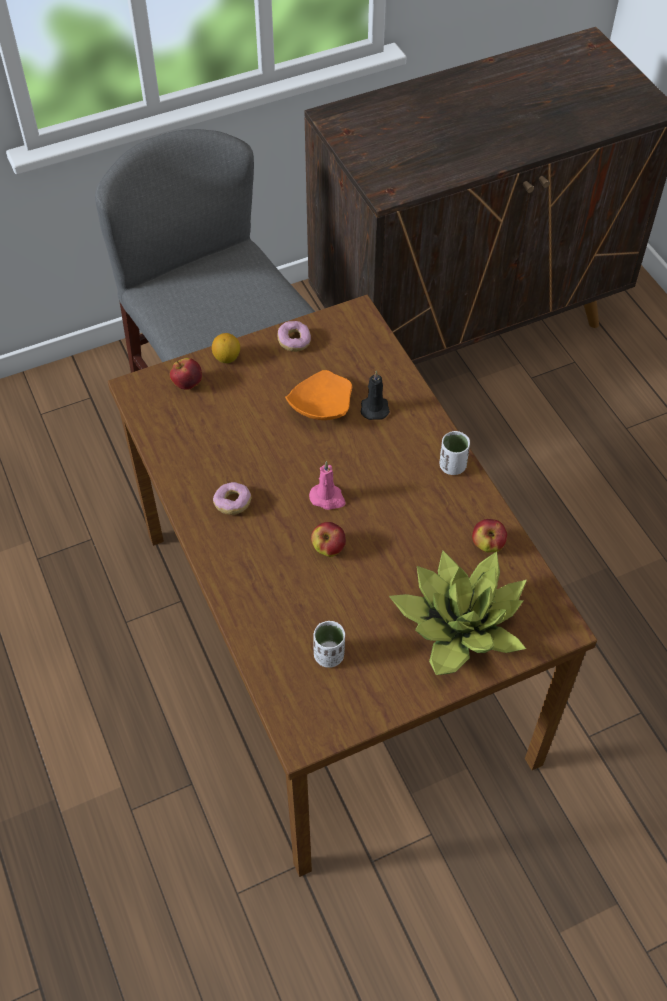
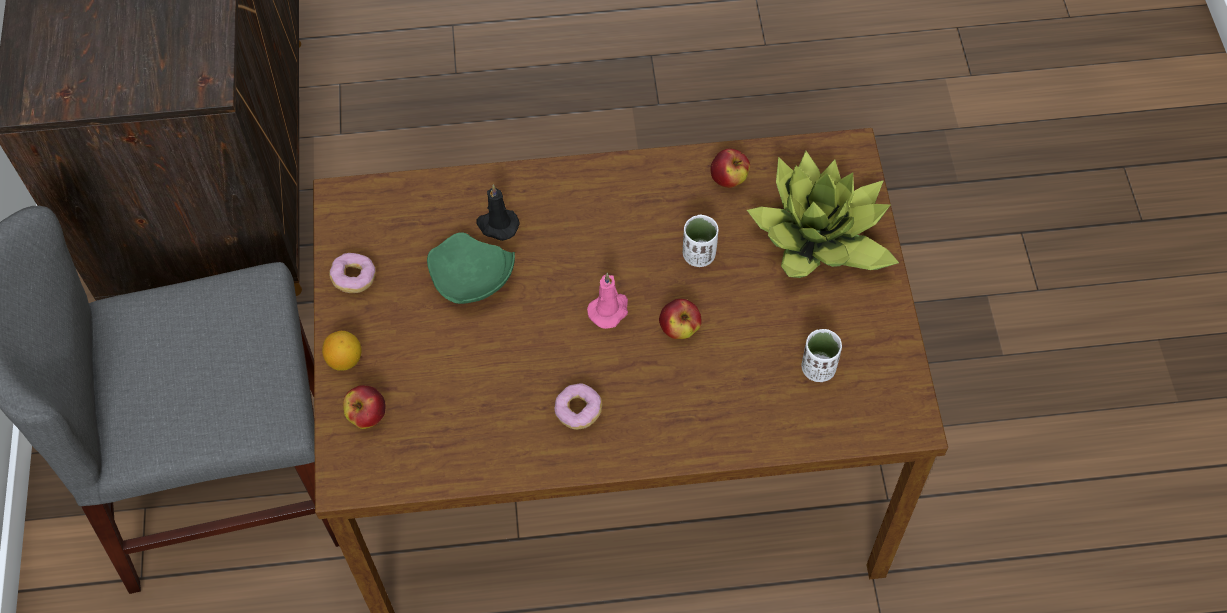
camera: 70 degrees left, 5 degrees up
orange plate [285,370,352,420] -> green plate [427,232,515,304]
white cup [440,431,470,475] -> white cup moved to [683,214,718,267]

